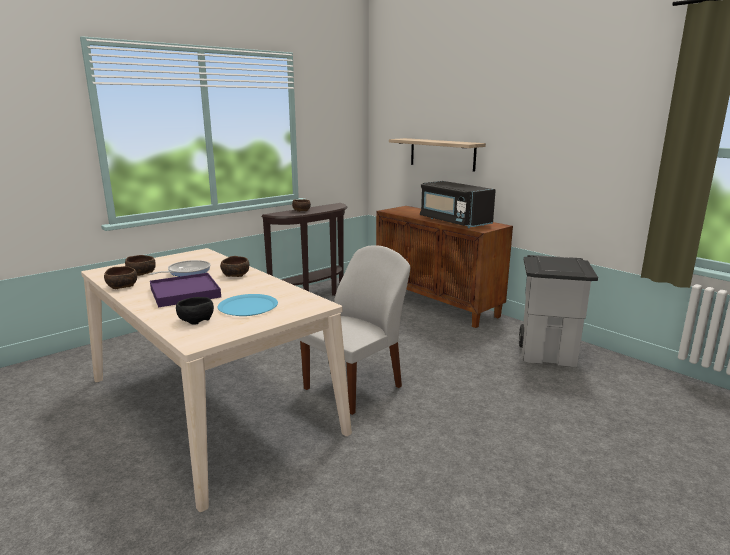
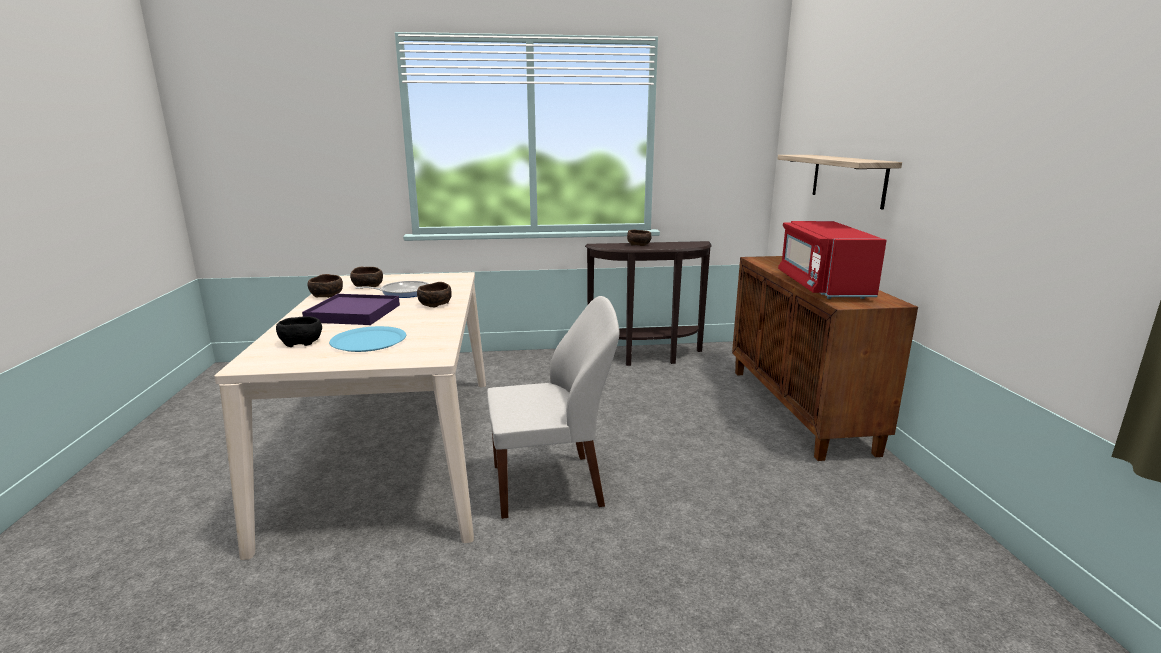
camera: 35 degrees right, 0 degrees up
black microwave [420,181,496,228] -> red microwave [778,221,887,299]
grey trash can [519,255,598,367] -> none

